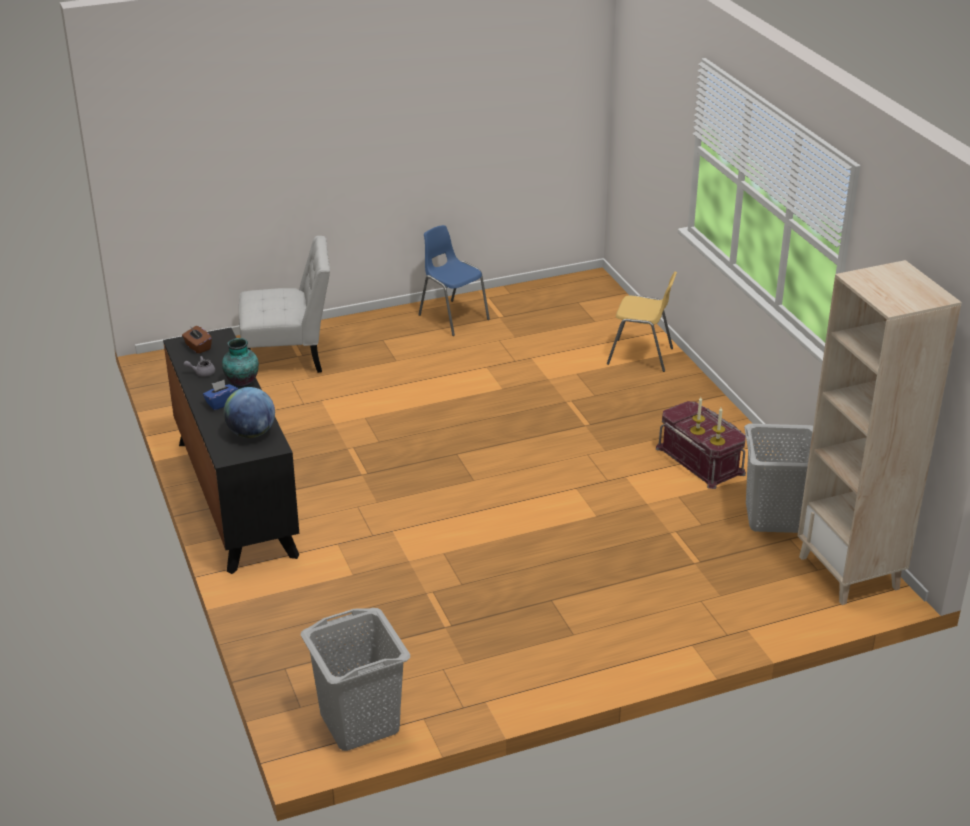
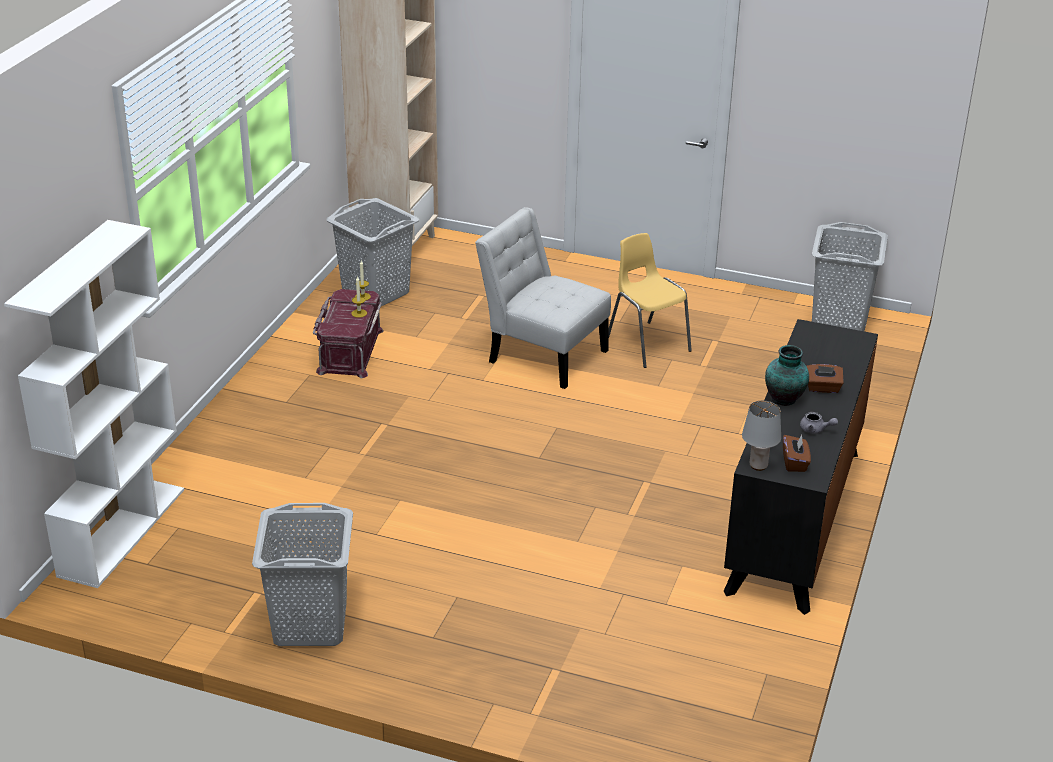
camera: 140 degrees left, 0 degrees up
blue tissue box [203,380,238,410] -> brown tissue box [806,364,844,393]
globe [223,387,275,438] -> none
white chair [239,236,330,373] -> white chair moved to [475,207,611,389]
blue chair [418,225,490,336] -> grey laundry basket [252,503,353,646]
yellow chair [607,271,677,372] -> yellow chair moved to [608,233,692,368]
none -> white bookcase [4,220,184,588]
none -> grey table lamp [742,401,781,471]

